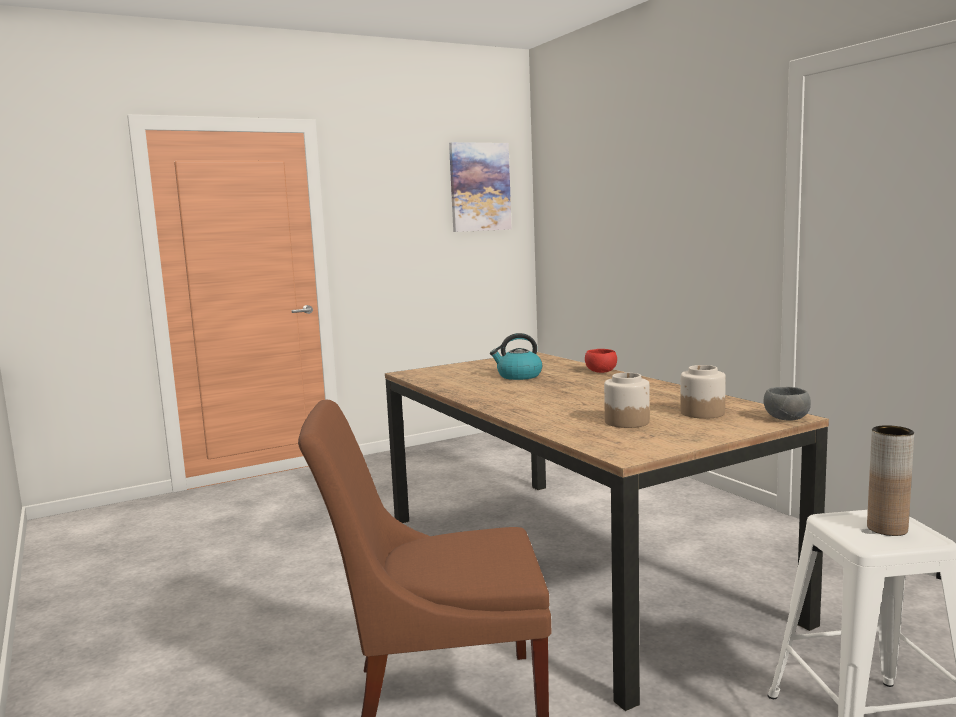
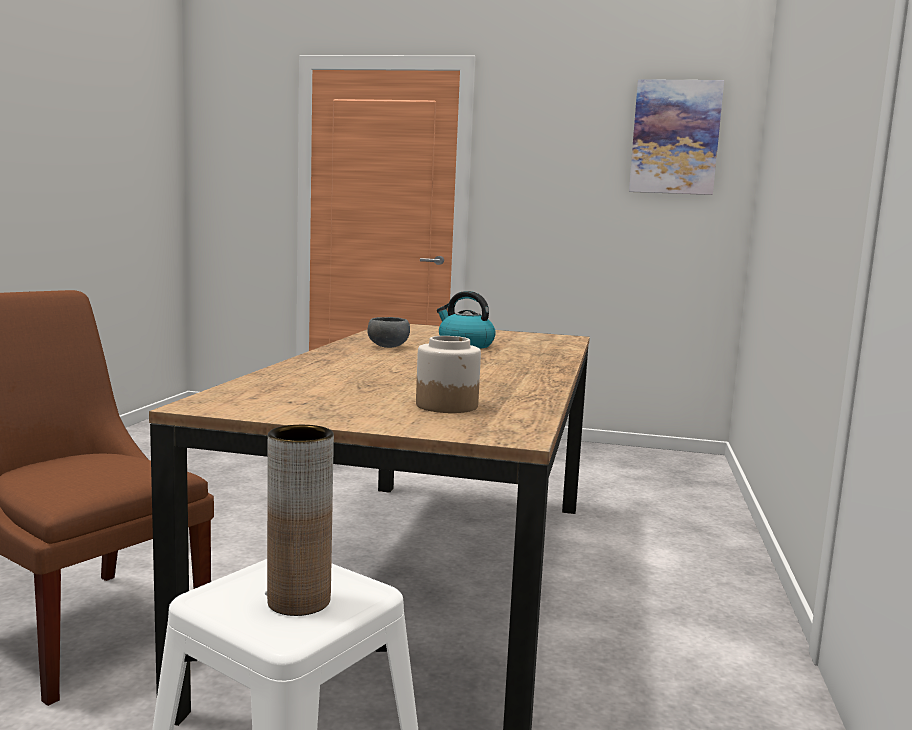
camera: 40 degrees right, 0 degrees up
red bowl [585,349,617,373] -> none
jar [604,373,650,428] -> none
grey bowl [764,387,811,421] -> grey bowl moved to [368,317,410,348]

